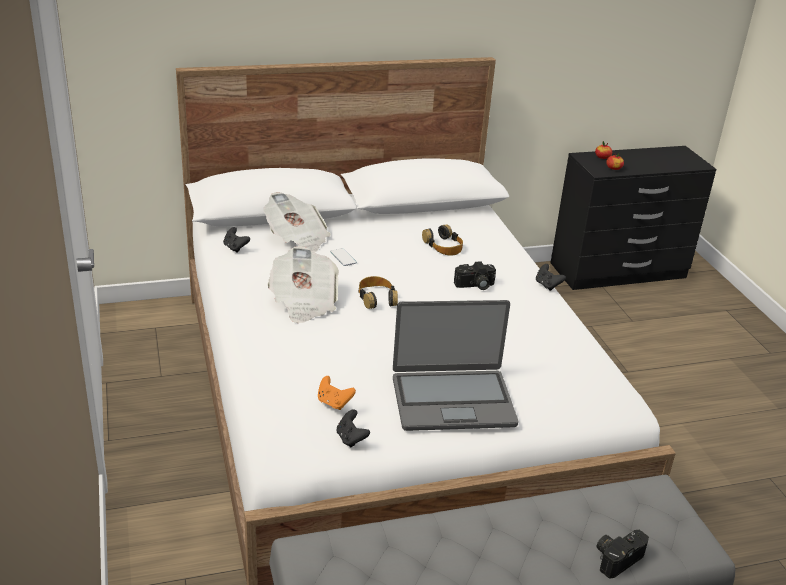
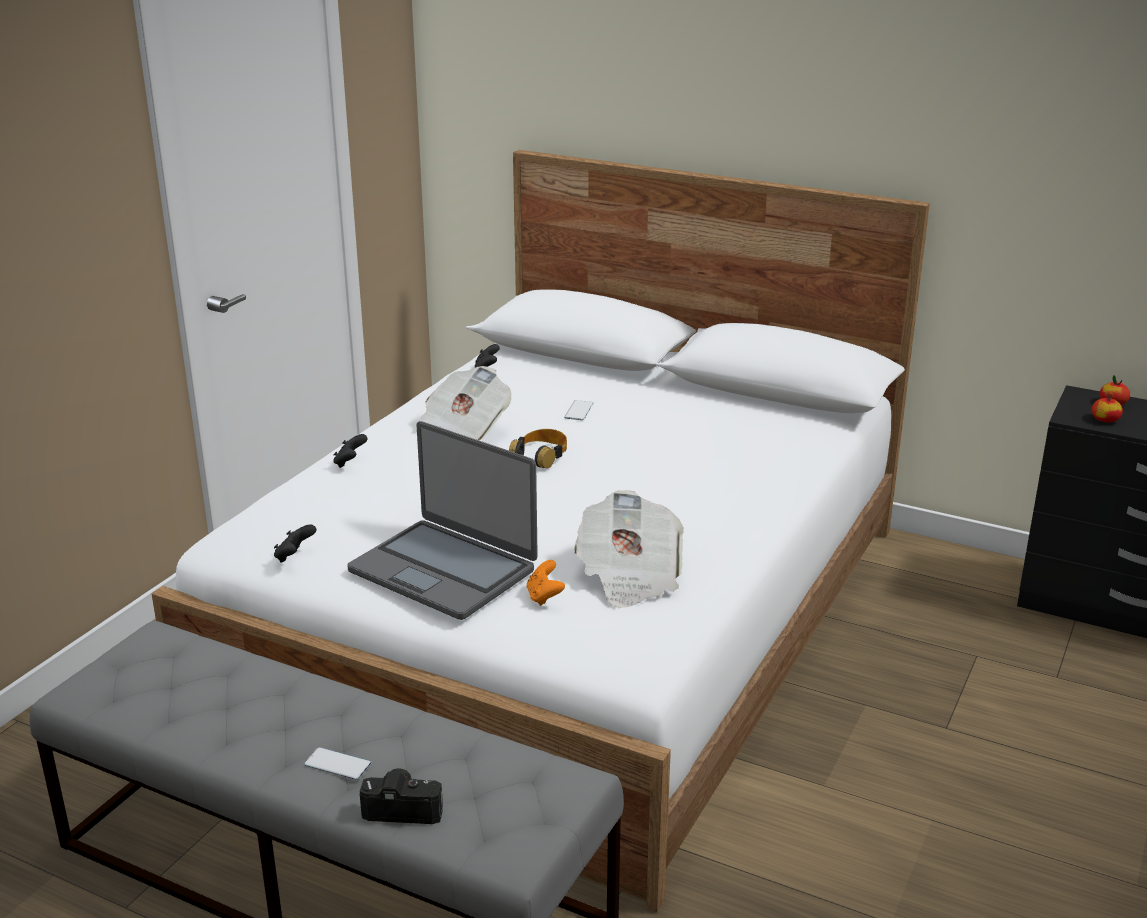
camera: 45 degrees right, 5 degrees down
newspaper [263,192,331,253] -> newspaper moved to [574,490,684,608]
orange game controller [318,376,356,410] -> orange game controller moved to [526,560,565,606]
headphones [422,224,463,256] -> none
camera [454,261,496,290] -> none
black game controller [536,264,566,291] -> black game controller moved to [333,434,368,468]
none -> phone [304,747,372,780]

